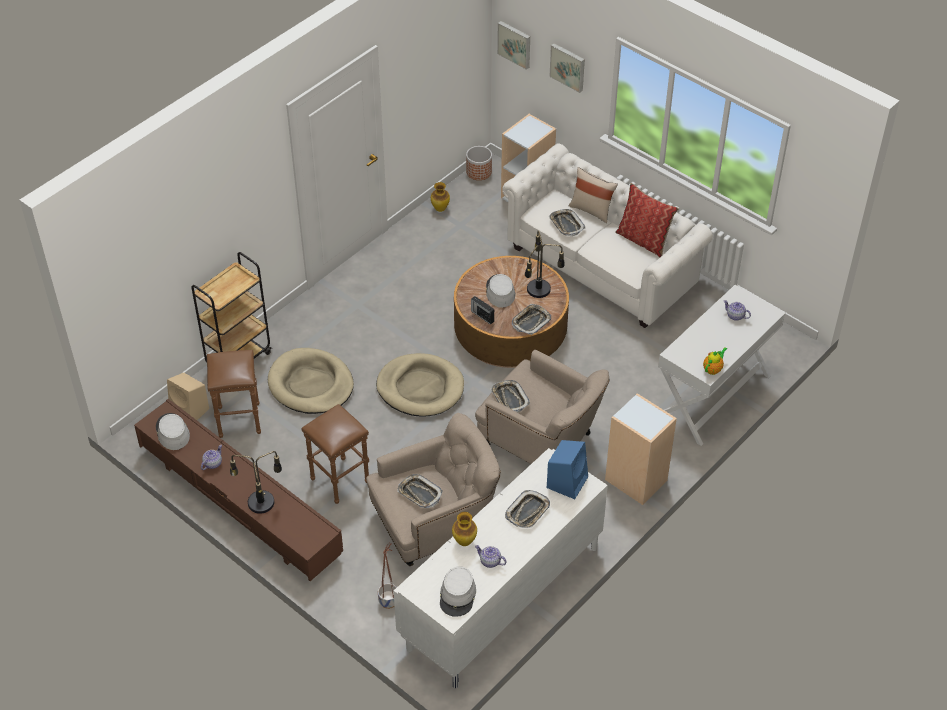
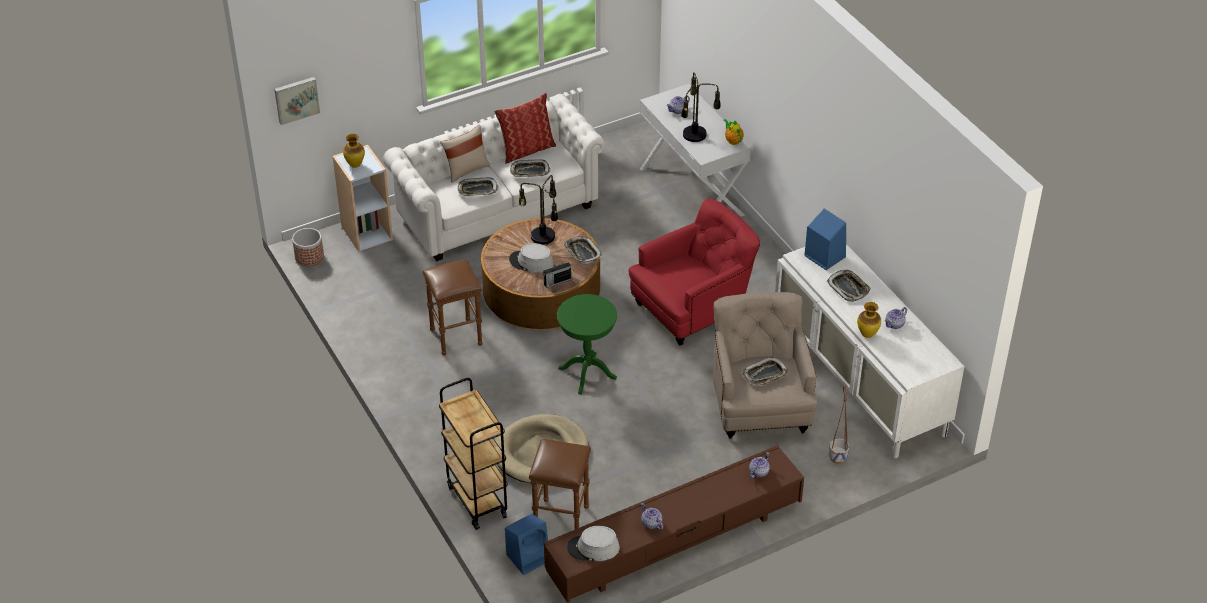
camera: 70 degrees left, 5 degrees down
beige speaker [167,372,209,420] -> blue speaker [505,514,548,575]
table lamp [230,451,282,514] -> table lamp moved to [681,72,721,142]
brown stool [301,404,369,504] -> brown stool moved to [423,259,483,356]
beige dog bed [376,353,464,417] -> green side table [557,294,617,394]
vase [431,182,450,212] -> vase moved to [343,134,365,168]
grey hat [440,566,476,617] -> none
beige armchair [475,350,610,464] -> red armchair [628,199,760,346]
tray [490,380,530,413] -> tray moved to [510,159,550,177]
picture [549,43,585,93] -> none
bookcase [605,393,677,505] -> none
none -> teapot [749,452,770,478]

